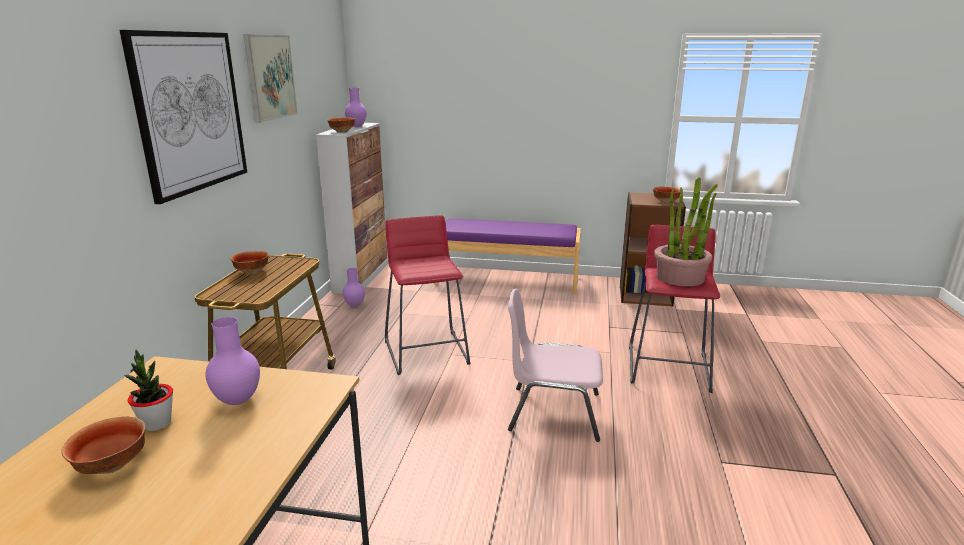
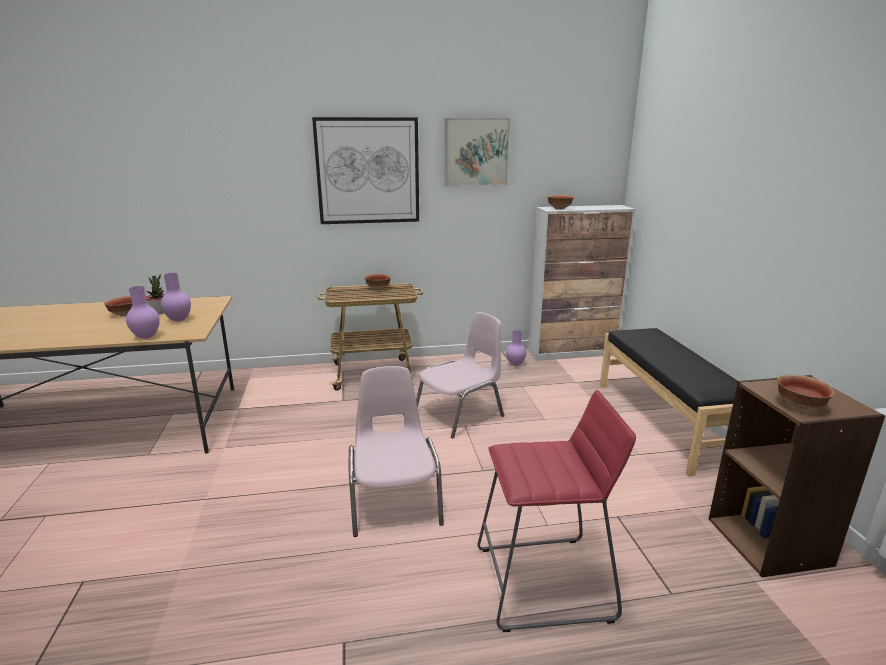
camera: 70 degrees right, 0 degrees up
purple vase [345,88,366,127] -> purple vase moved to [126,286,160,339]
red stool [385,215,470,375] -> pink chair [416,312,504,438]
purple bench [434,218,581,294] -> black bench [600,328,738,476]
potted plant [654,177,718,286] -> none

